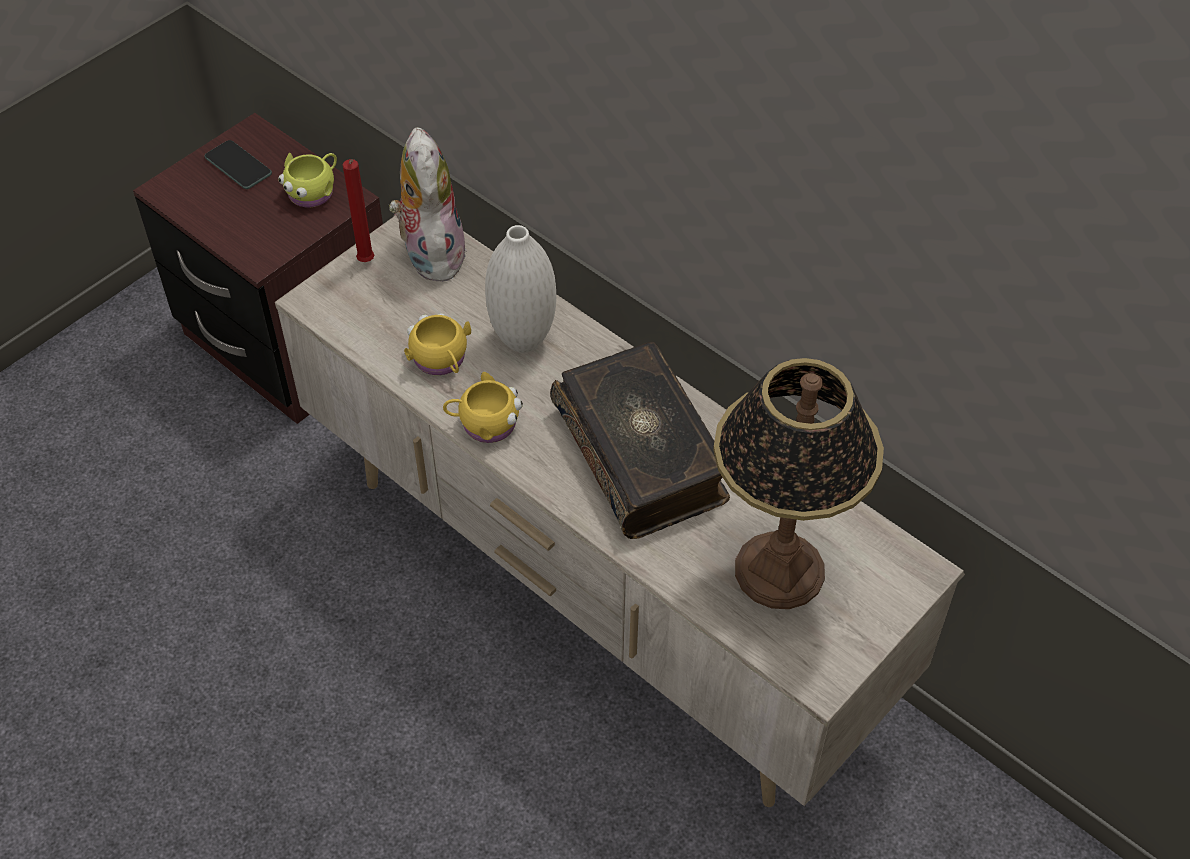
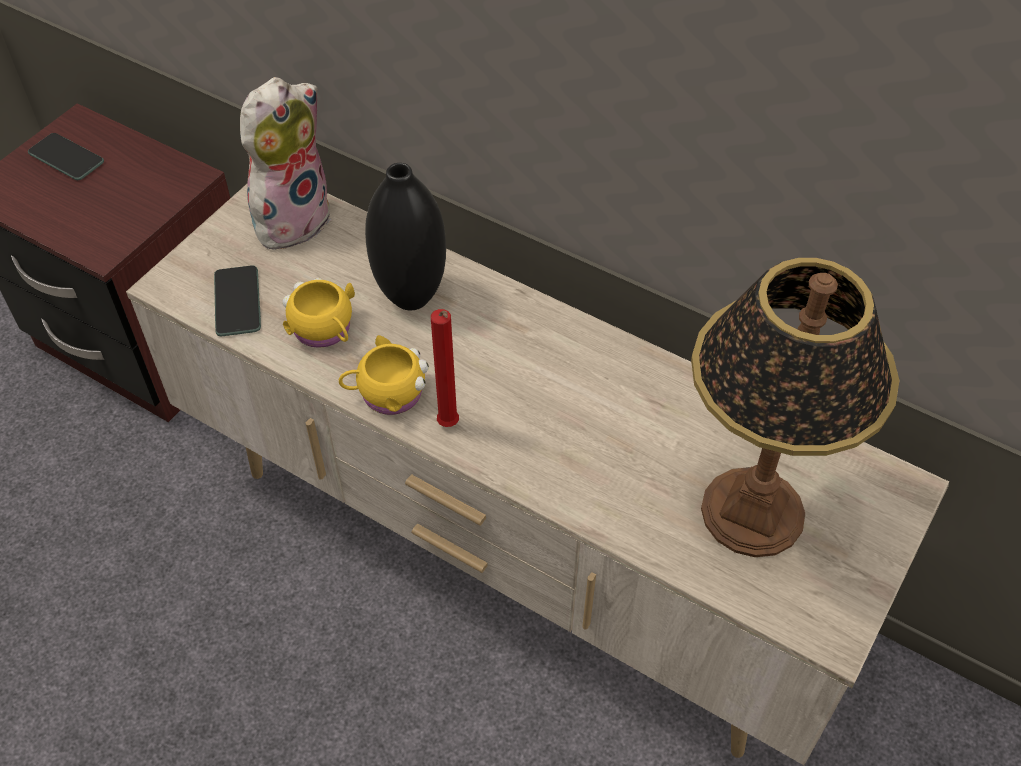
camera: 10 degrees left, 0 degrees up
yellow mug [278,153,337,207] -> none
red candle [343,159,374,262] -> red candle moved to [431,309,459,427]
plush toy [389,127,468,282] -> plush toy turned 60 degrees clockwise [240,77,332,255]
white vase [485,225,556,353] -> black vase [365,163,446,310]
book [550,342,730,539] -> none
none -> phone [214,265,261,336]

